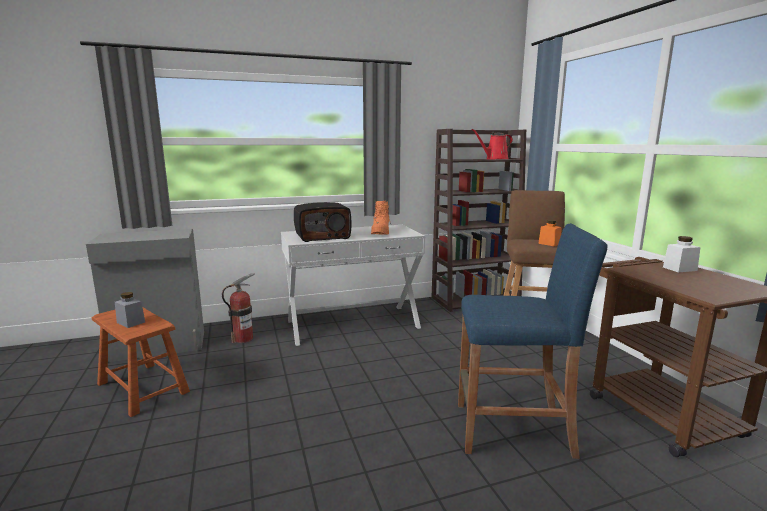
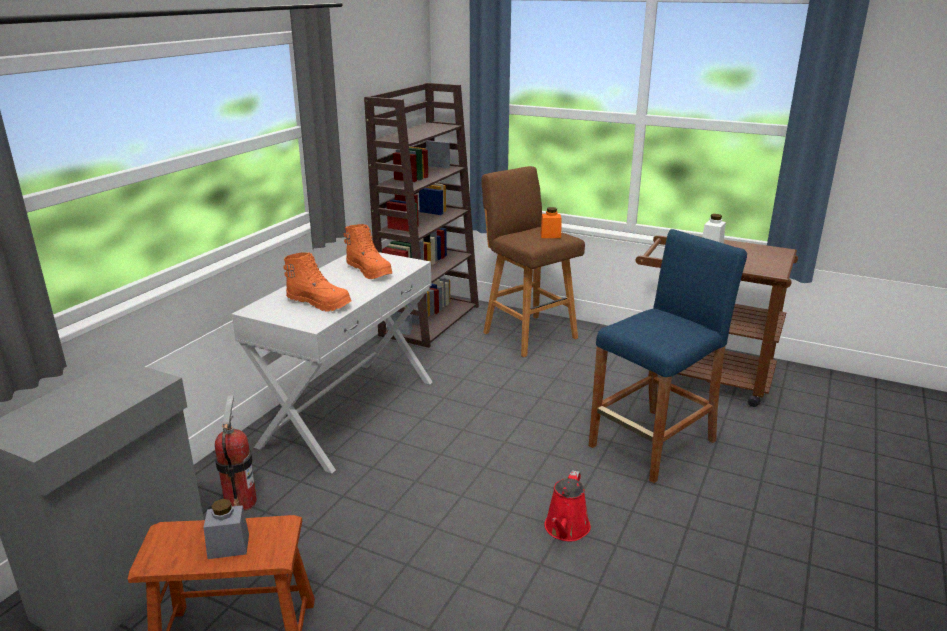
camera: 45 degrees left, 10 degrees up
radio [294,202,352,242] -> orange boot [283,252,351,311]
red watering can [472,129,513,160] -> red watering can moved to [544,470,591,542]

